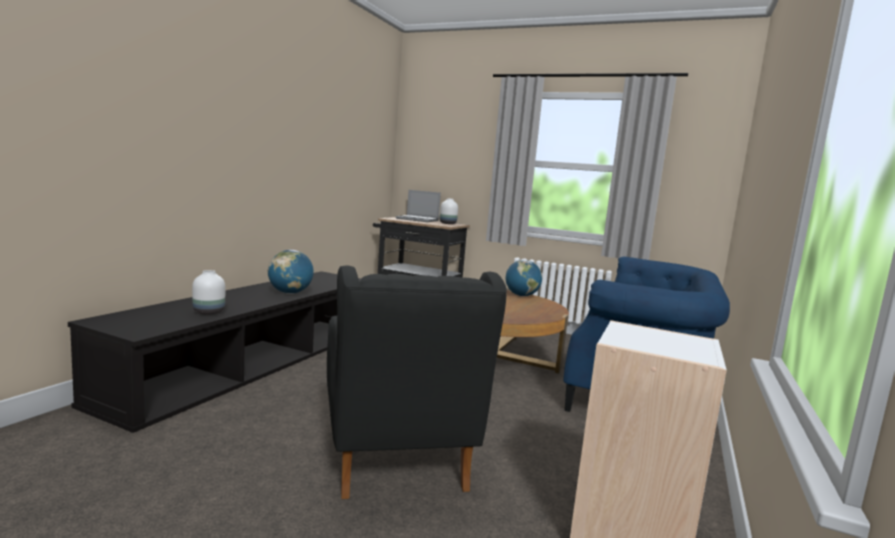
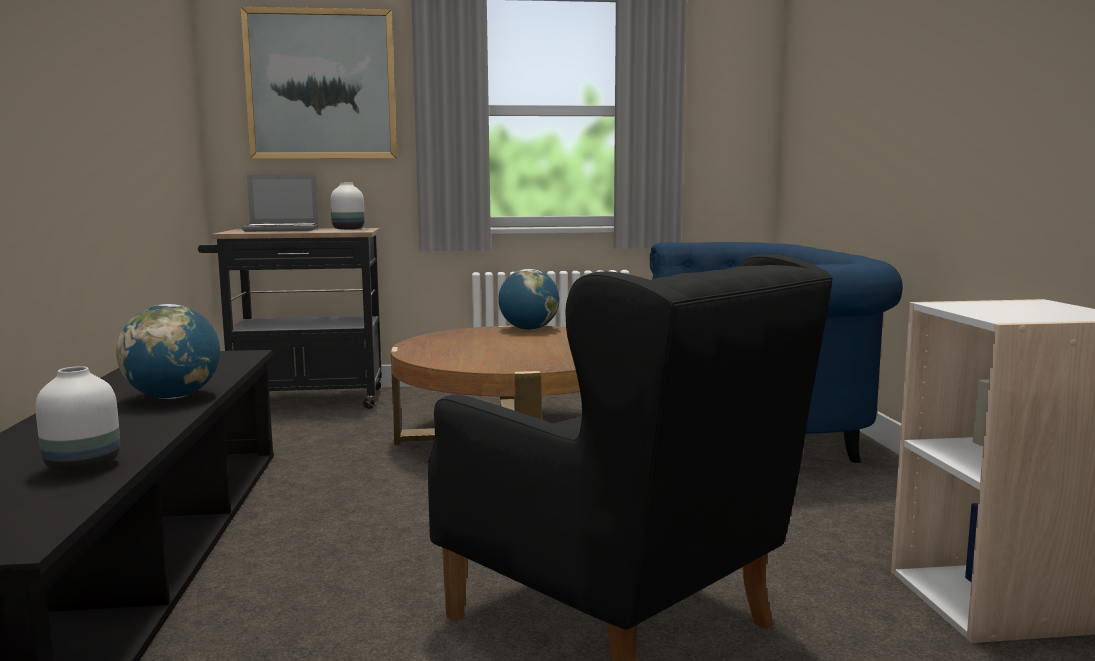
camera: 30 degrees left, 0 degrees up
none -> picture [241,7,397,159]

